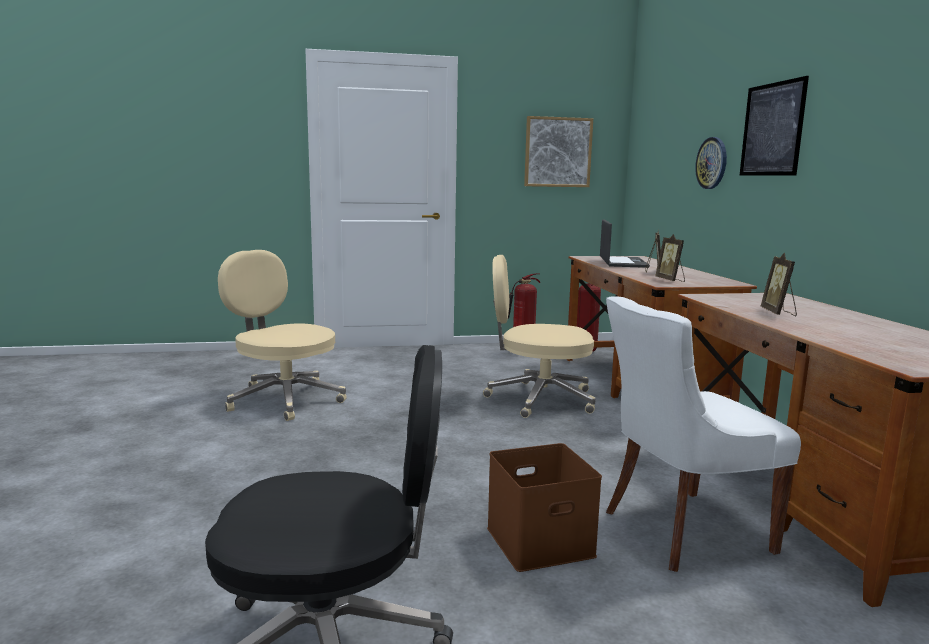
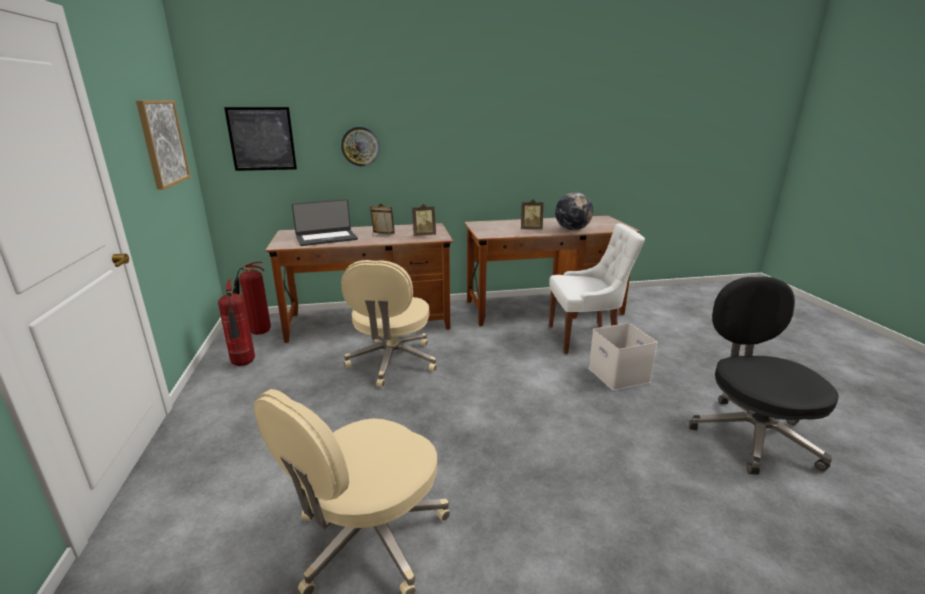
camera: 90 degrees left, 10 degrees up
brown storage box [487,443,602,572] -> white storage box [588,323,658,390]
laptop [600,220,650,268] -> laptop turned 150 degrees clockwise [292,199,358,246]
white chair [606,296,801,572] -> white chair turned 75 degrees counterclockwise [549,223,645,354]
picture [740,76,809,176] -> picture moved to [224,107,297,171]
none -> globe [555,192,593,230]

